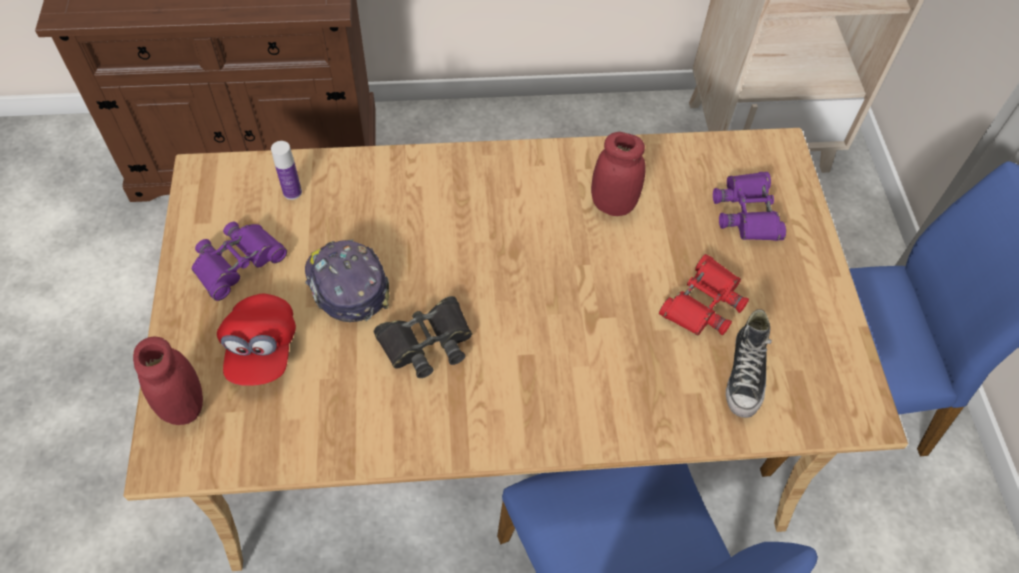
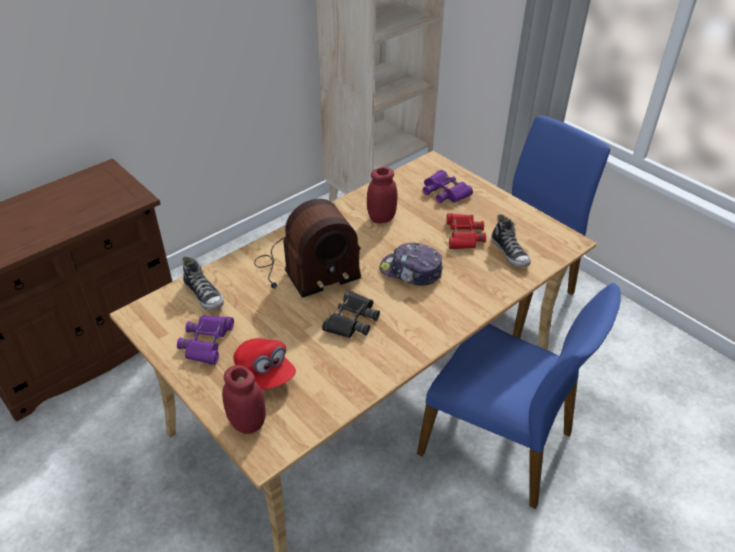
camera: 35 degrees left, 15 degrees down
bottle [271,141,302,200] -> shoe [182,256,224,310]
cap [305,240,390,322] -> cap moved to [379,243,443,286]
none -> radio [254,199,361,298]

